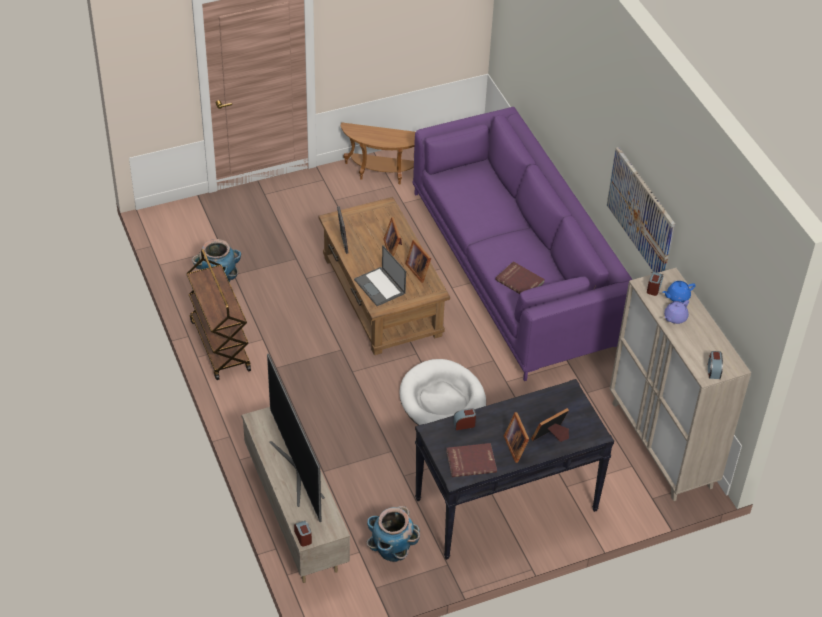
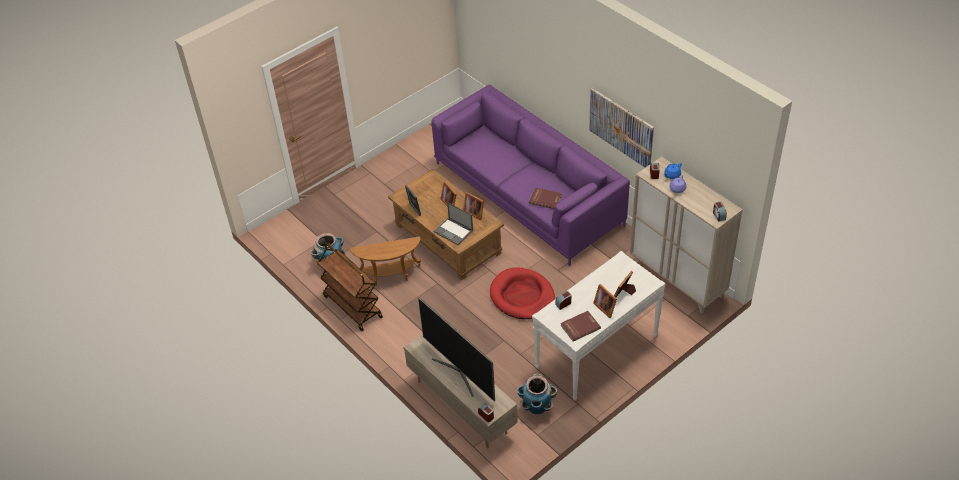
camera: 15 degrees left, 0 degrees up
brown side table [341,122,415,185] -> brown side table moved to [350,237,421,286]
white dog bed [399,359,486,425] -> red dog bed [490,267,555,319]
black console table [415,379,614,560] -> white console table [532,251,666,400]

